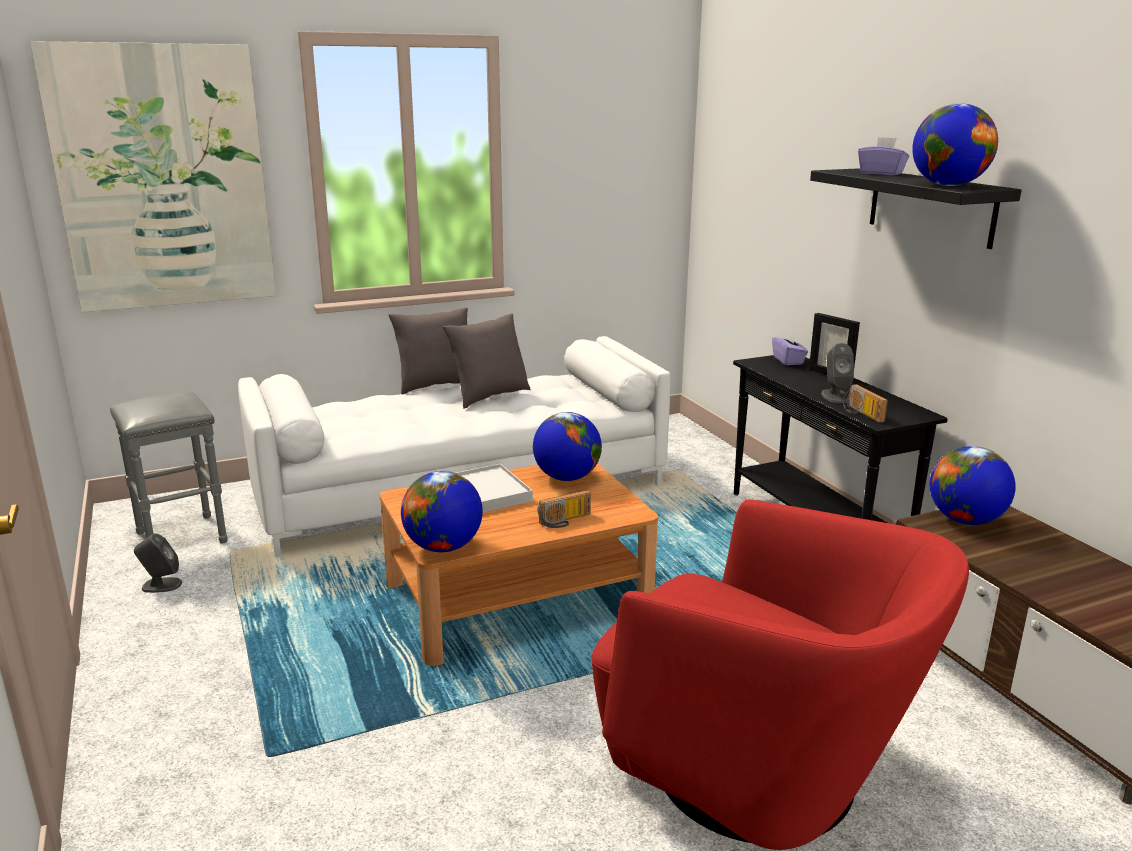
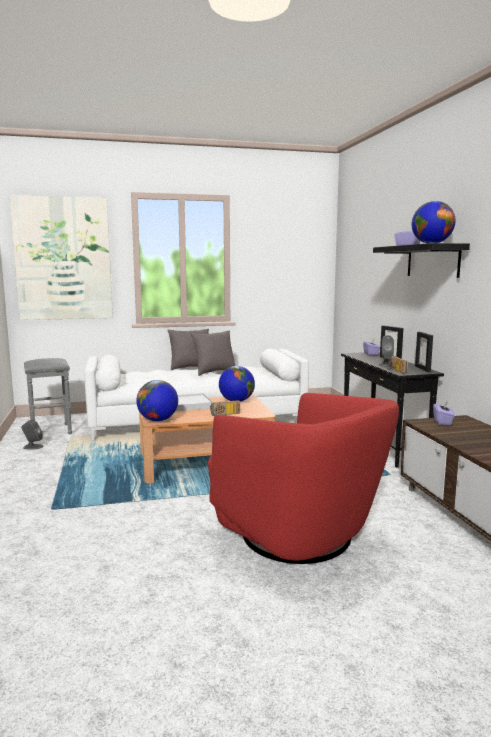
camera: 10 degrees right, 10 degrees down
globe [930,446,1016,525] -> purple tissue box [433,401,455,425]
none -> picture frame [415,332,433,372]

